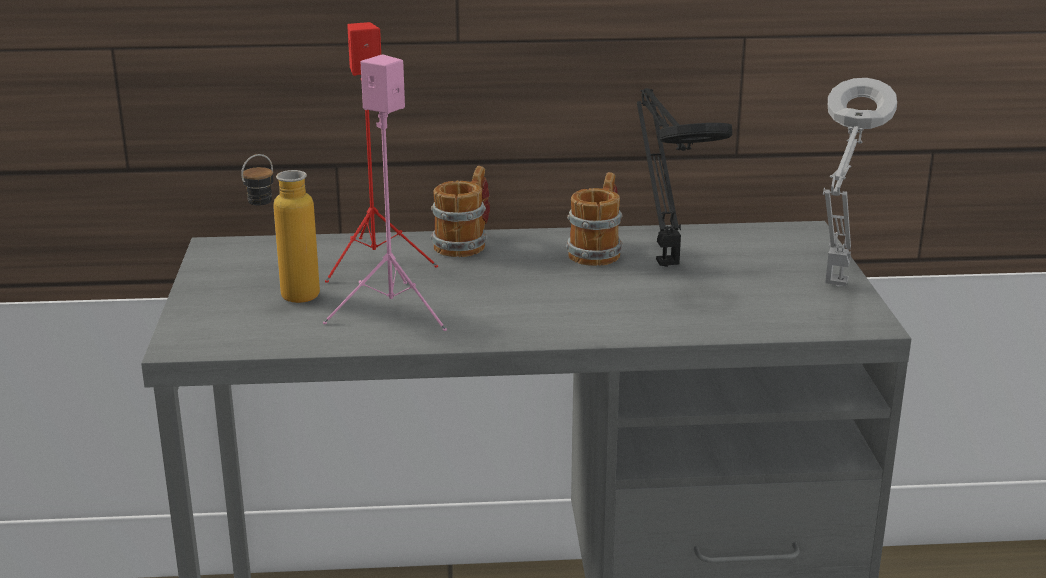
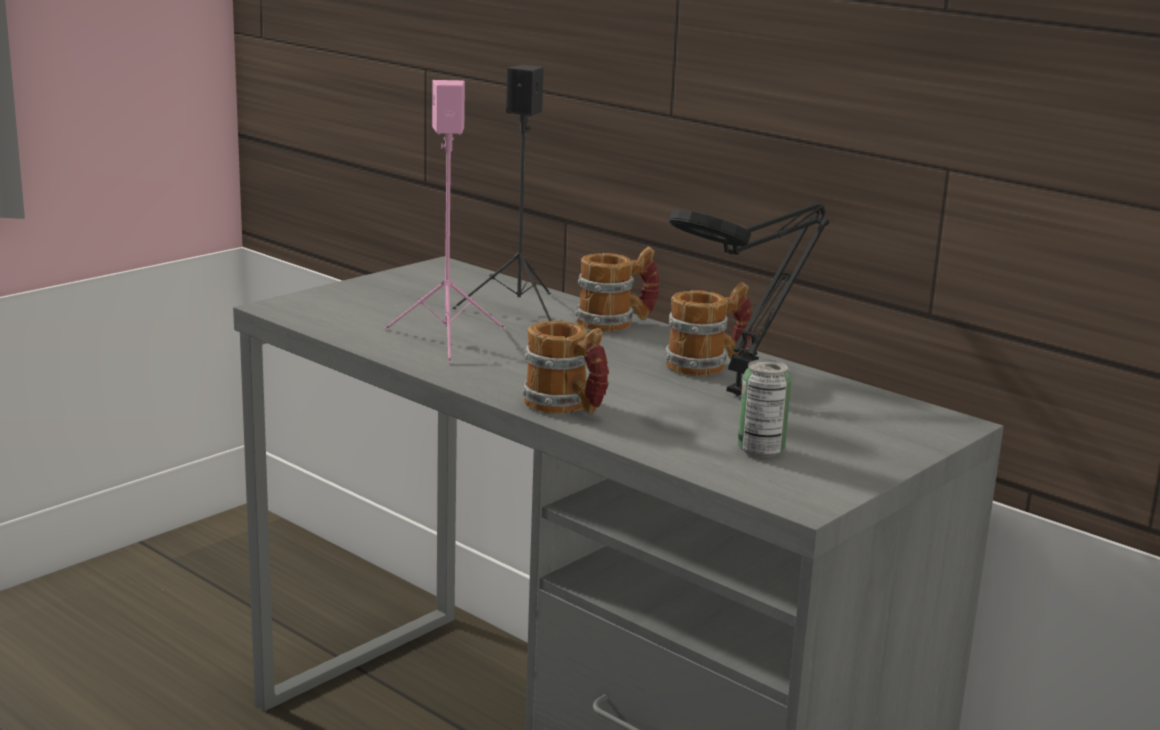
camera: 45 degrees right, 5 degrees down
bottle [241,154,320,303] -> none
red speaker [325,22,438,283] -> black speaker [453,65,552,321]
grey table lamp [823,78,897,286] -> none
none -> mug [522,321,609,414]
none -> can [738,359,791,457]

